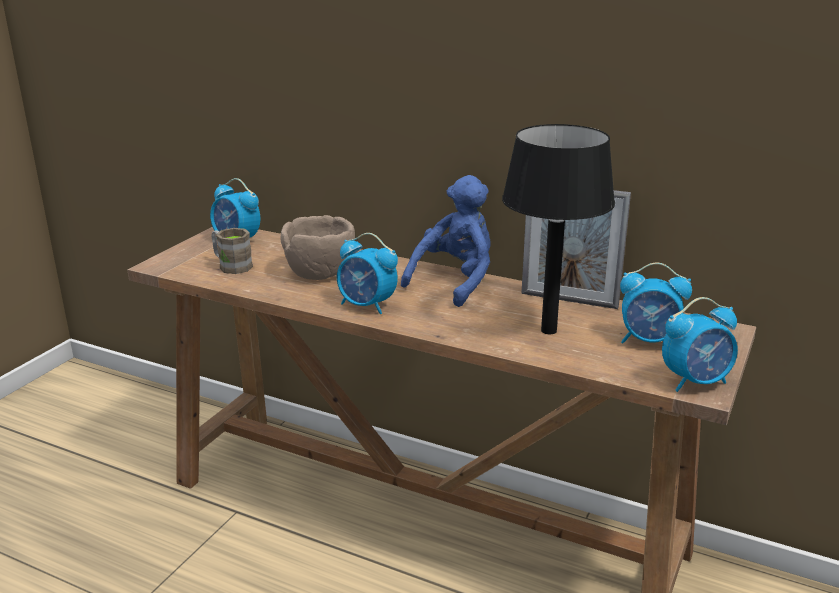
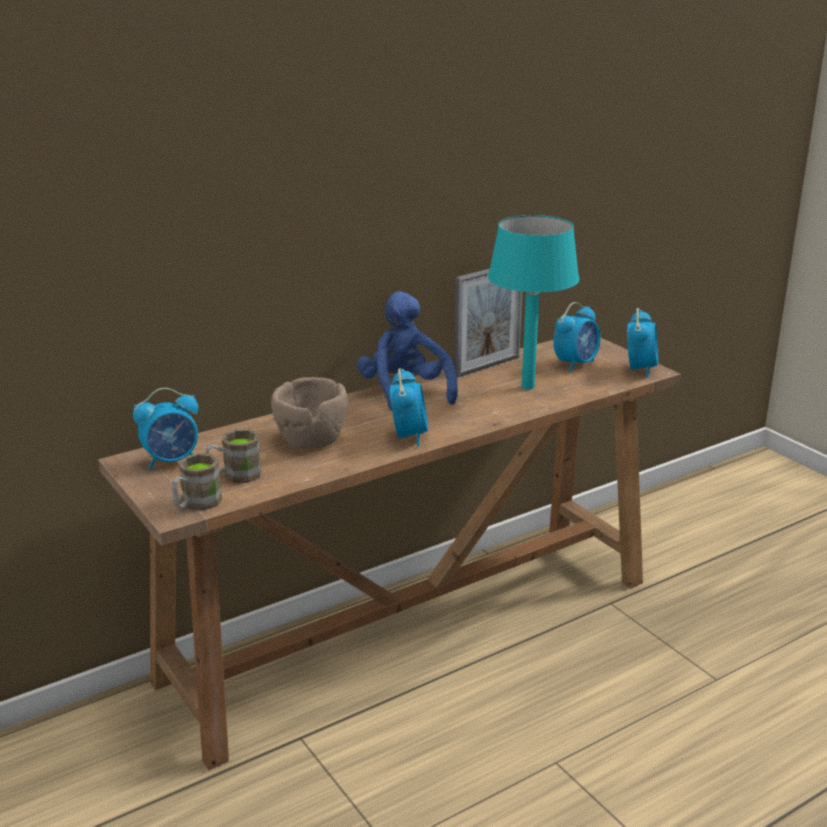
camera: 60 degrees left, 0 degrees up
alarm clock [337,233,398,314] -> alarm clock turned 60 degrees counterclockwise [390,368,428,447]
black table lamp [502,124,615,334] -> turquoise table lamp [488,215,579,390]
none -> brown mug [172,453,222,511]

